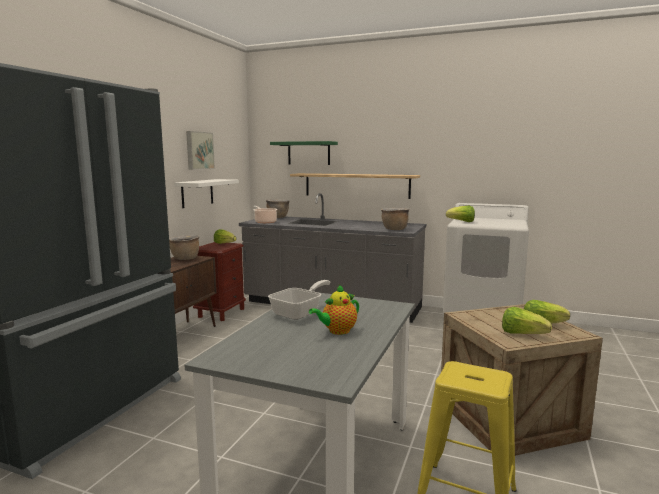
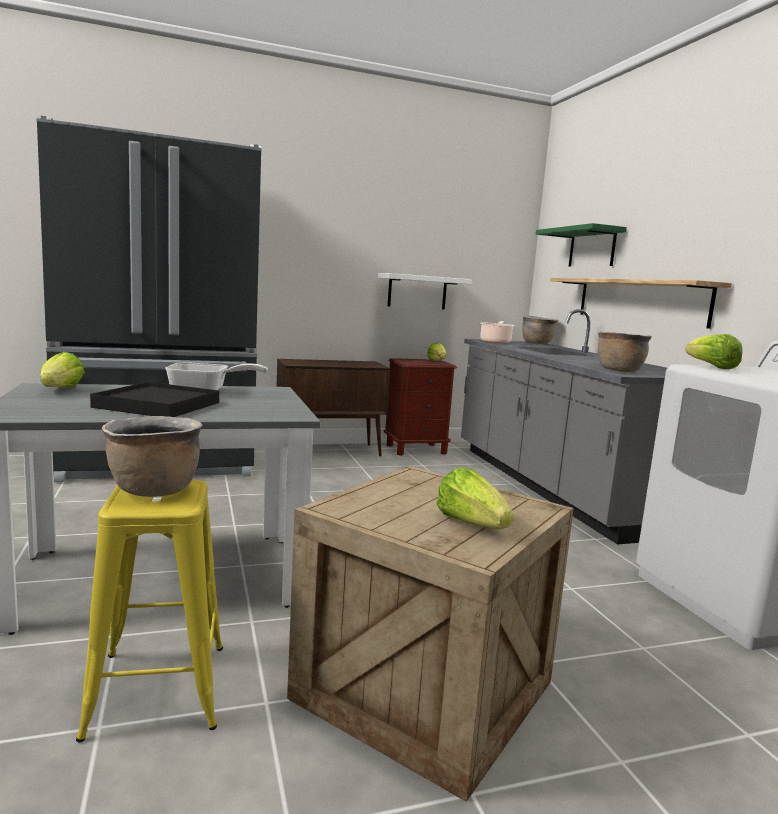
camera: 50 degrees right, 0 degrees up
brown cooking pot [169,235,199,260] -> brown cooking pot moved to [102,416,203,497]
picture [186,131,215,170] -> none
teapot [309,285,359,335] -> black tray [90,382,219,417]
lettuce [502,307,552,334] -> lettuce moved to [40,352,85,388]

